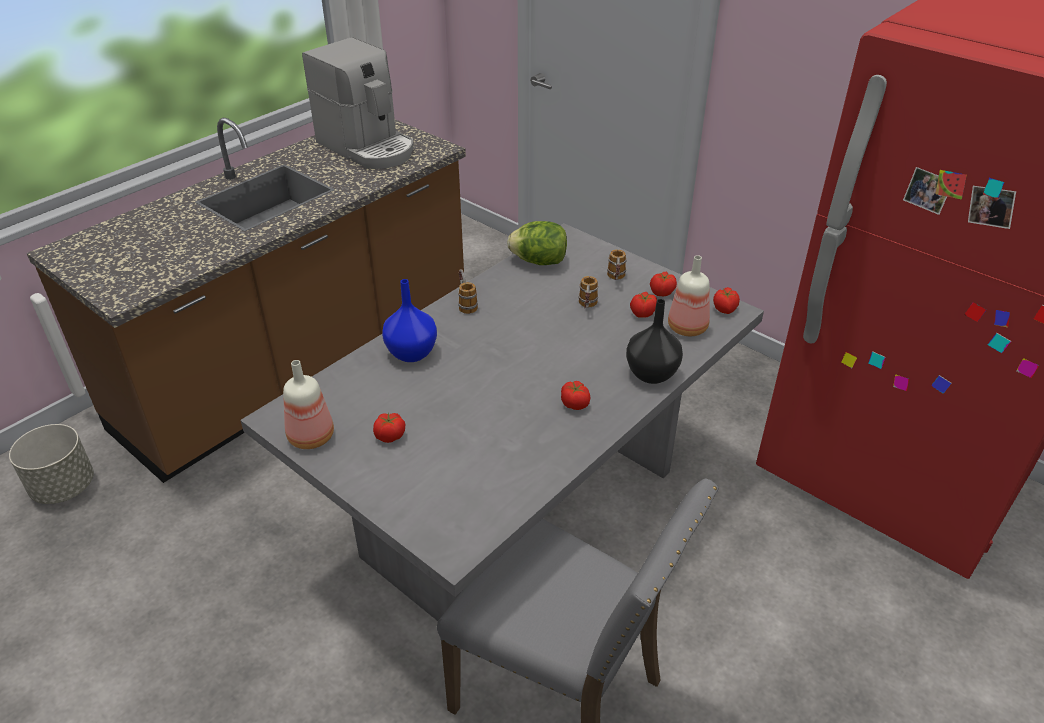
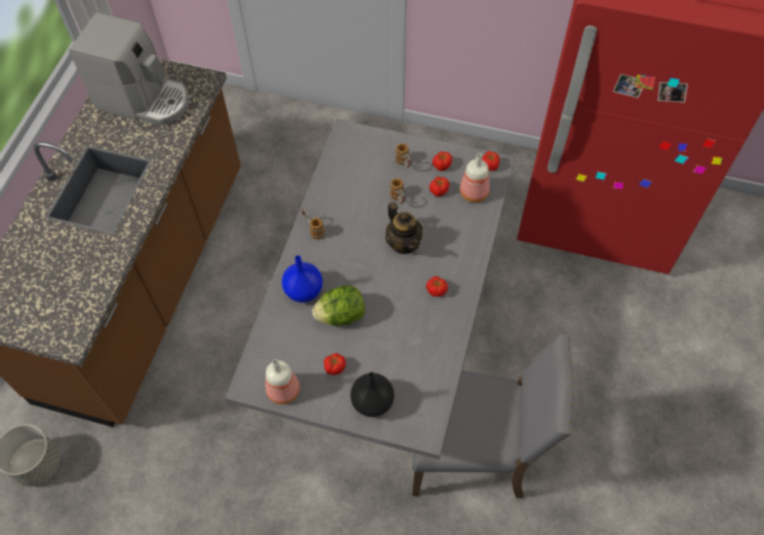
camera: 25 degrees left, 20 degrees up
lettuce [507,221,567,265] -> lettuce moved to [312,285,365,326]
black vase [626,299,683,384] -> black vase moved to [350,372,394,417]
none -> teapot [385,202,423,254]

